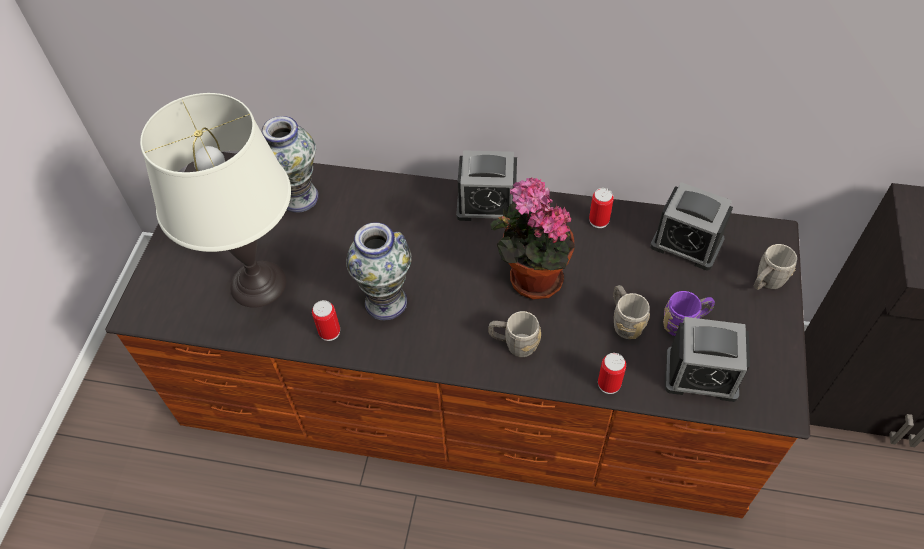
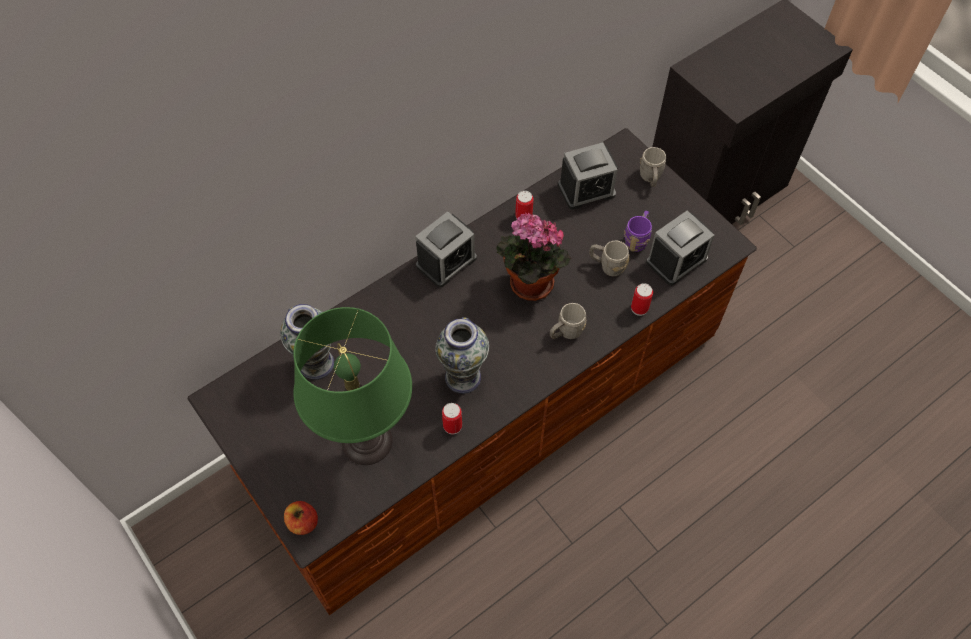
camera: 50 degrees left, 5 degrees up
white table lamp [140,93,291,308] -> green table lamp [293,307,412,465]
none -> apple [284,501,318,535]

